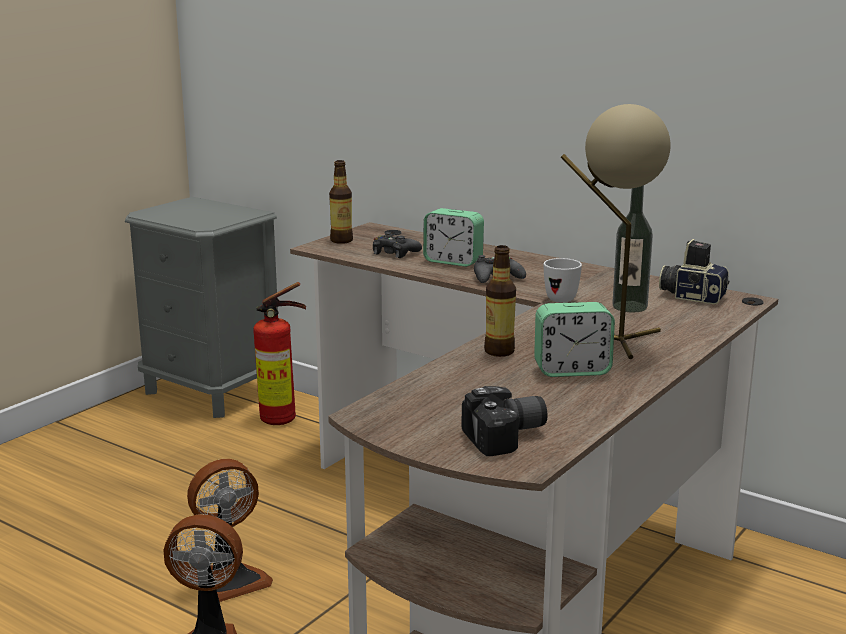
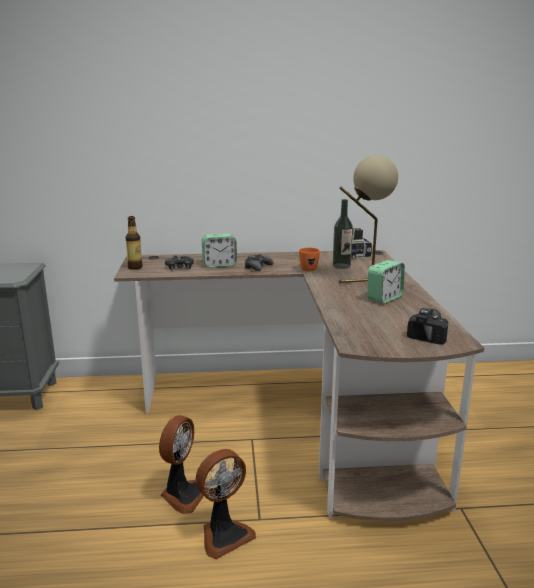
camera: 40 degrees left, 0 degrees up
fire extinguisher [253,282,306,425] -> none
bottle [484,245,516,357] -> none
white mug [544,258,582,303] -> orange mug [299,248,320,272]

